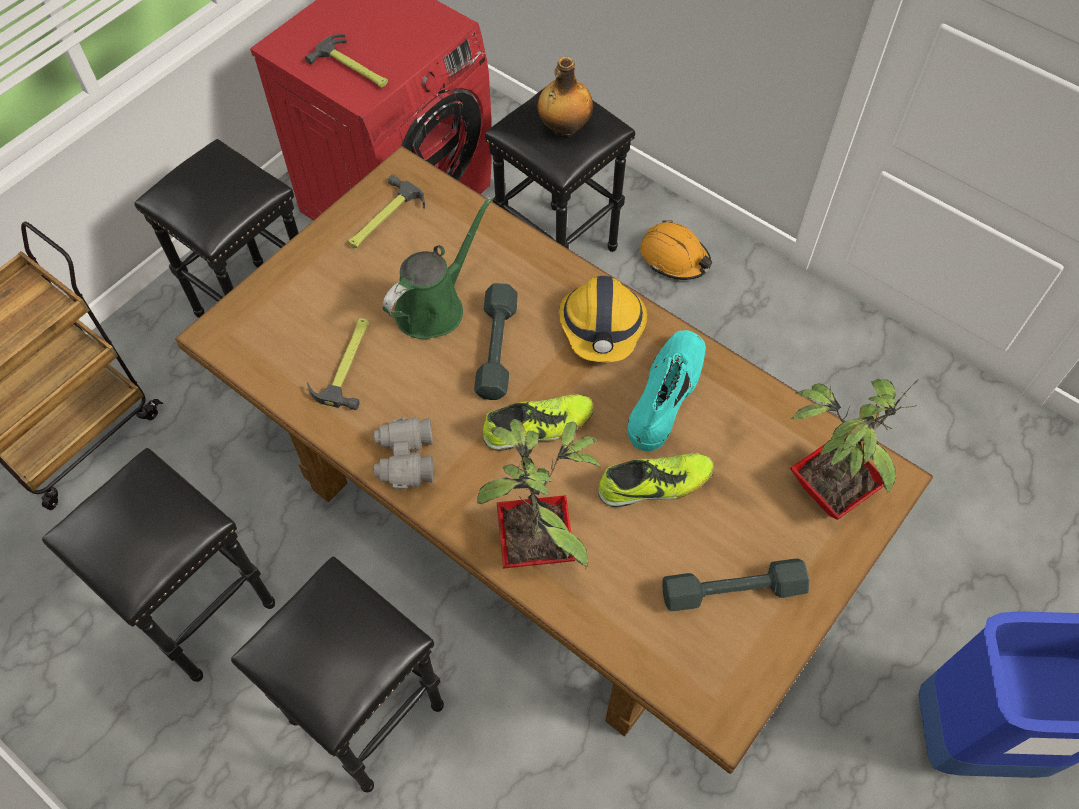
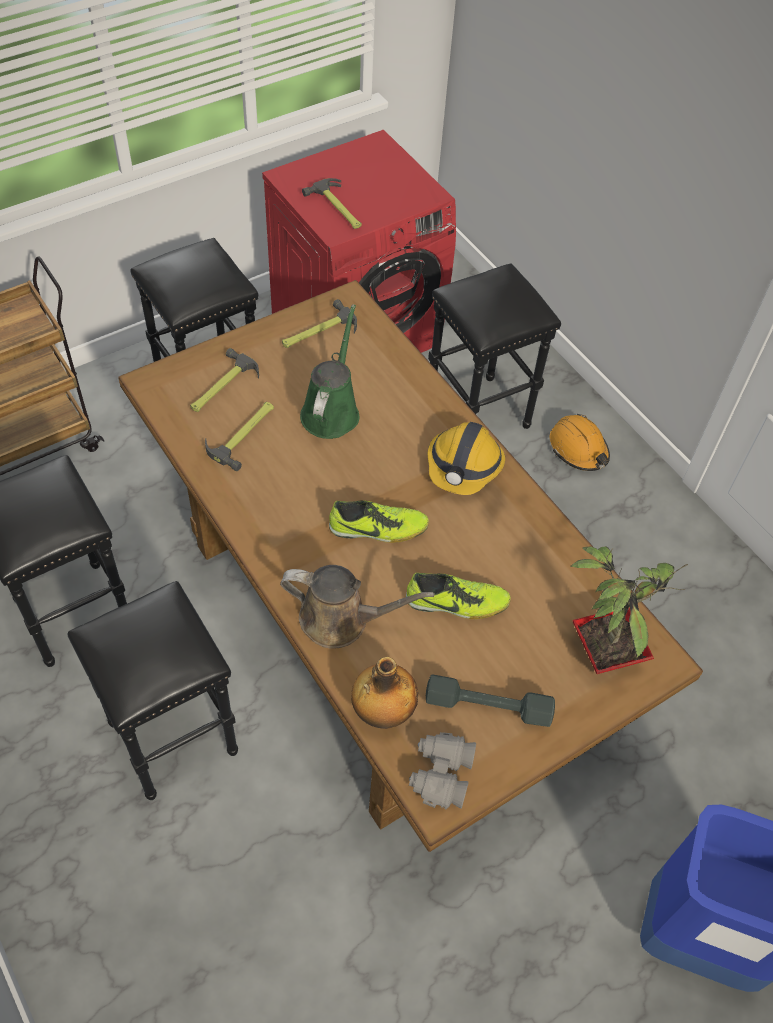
camera: 15 degrees right, 5 degrees down
grey binoculars [373,416,433,490] -> grey binoculars moved to [409,732,476,810]
green watering can [382,196,493,339] -> green watering can turned 45 degrees counterclockwise [300,304,359,439]
grey dumbbell [474,283,518,400] -> none
potted plant [477,419,601,569] -> brown watering can [280,565,435,649]
bottle [537,57,593,137] -> bottle moved to [351,657,418,729]
turquoise boot [628,330,706,451] -> none
none -> hammer [190,348,259,412]

